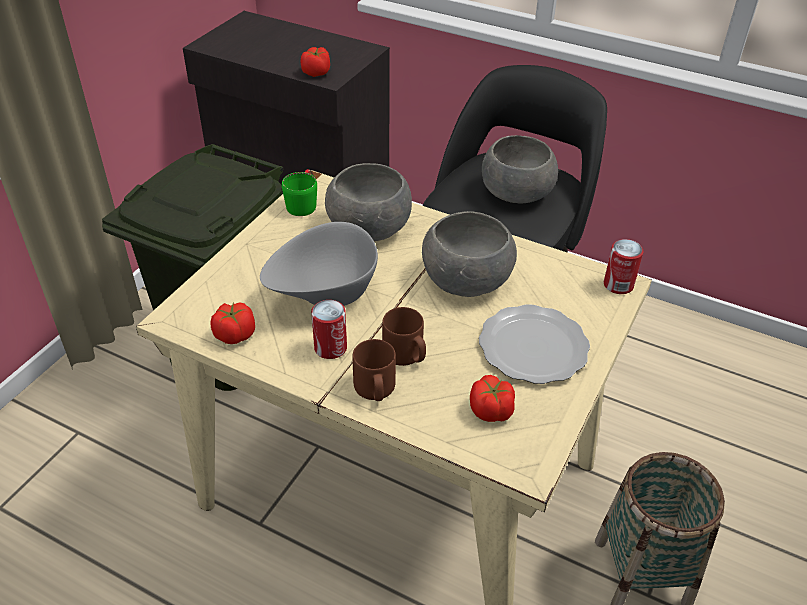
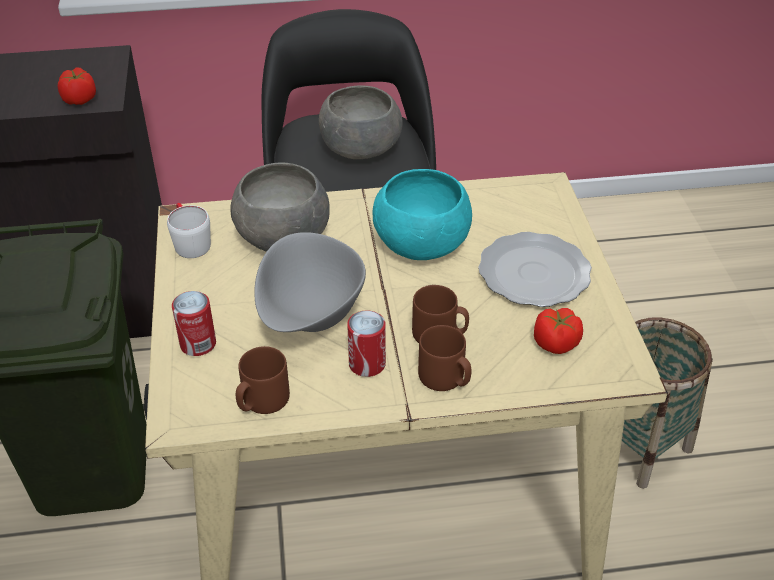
camera: 35 degrees left, 0 degrees up
tomato [210,302,255,344] -> brown mug [236,346,290,414]
green mug [282,169,317,216] -> white mug [167,203,211,258]
grey bowl [422,211,517,297] -> turquoise bowl [372,169,472,260]
can [604,239,643,294] -> can moved to [172,291,216,356]

